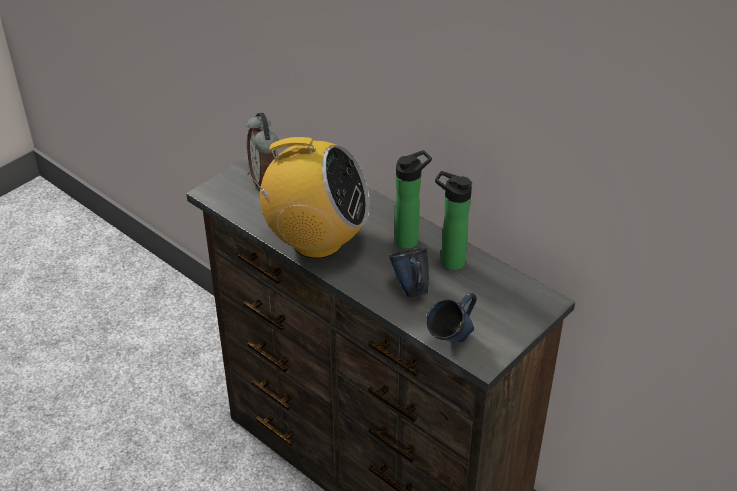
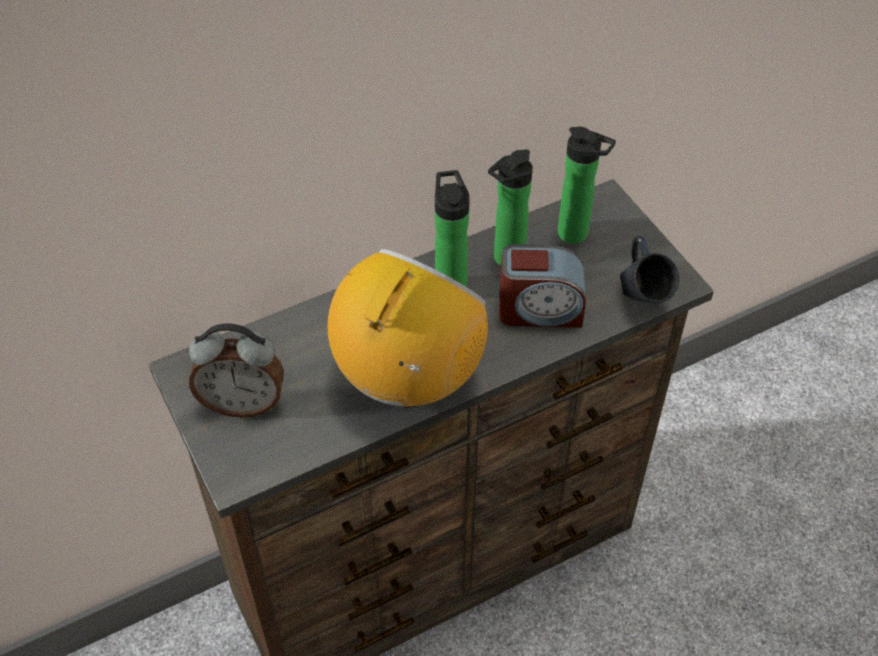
camera: 70 degrees left, 10 degrees up
blue mug [389,247,429,297] -> alarm clock [499,244,586,328]
none -> bottle [558,126,616,244]

